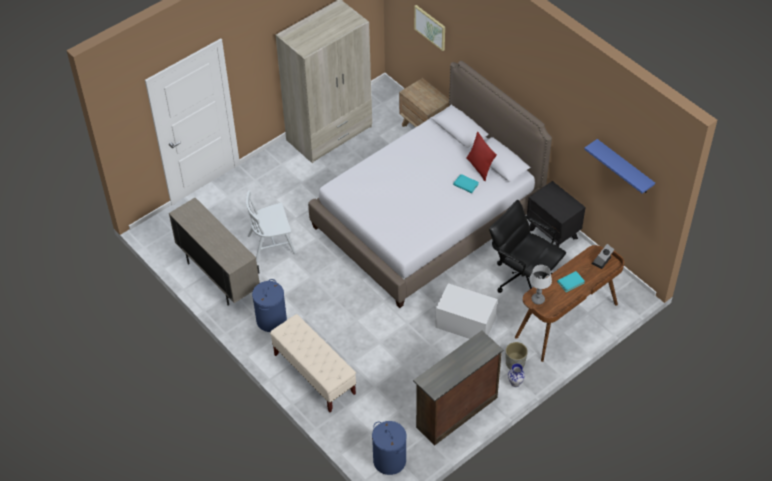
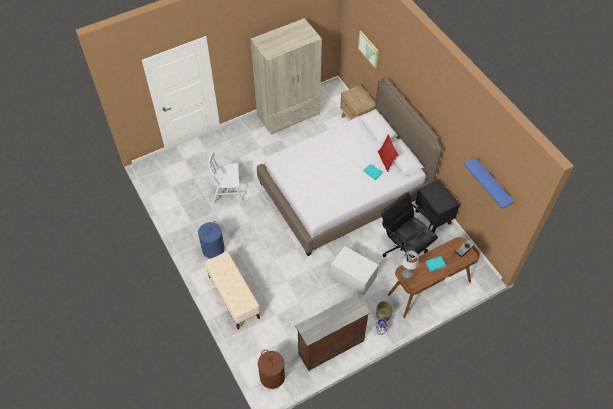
camera: 10 degrees right, 5 degrees up
beige cabinet [169,198,260,306] -> none
blue laundry basket [372,421,406,475] -> brown laundry basket [258,350,285,389]

